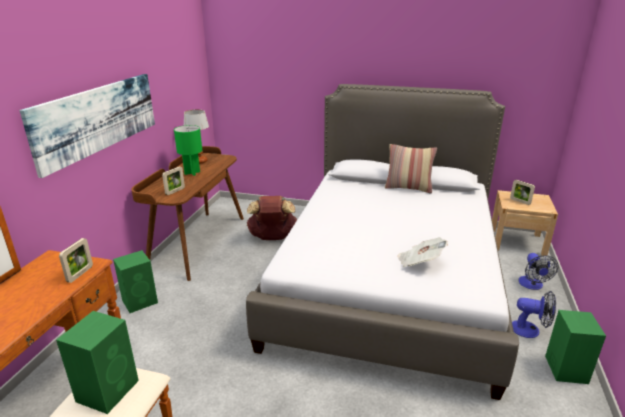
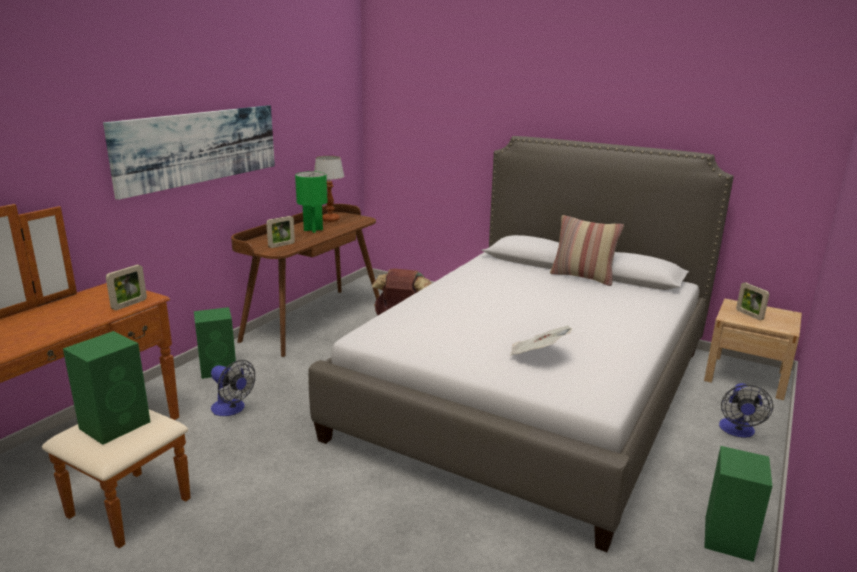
camera: 15 degrees right, 5 degrees down
fan [512,291,556,338] -> fan moved to [211,360,255,416]

